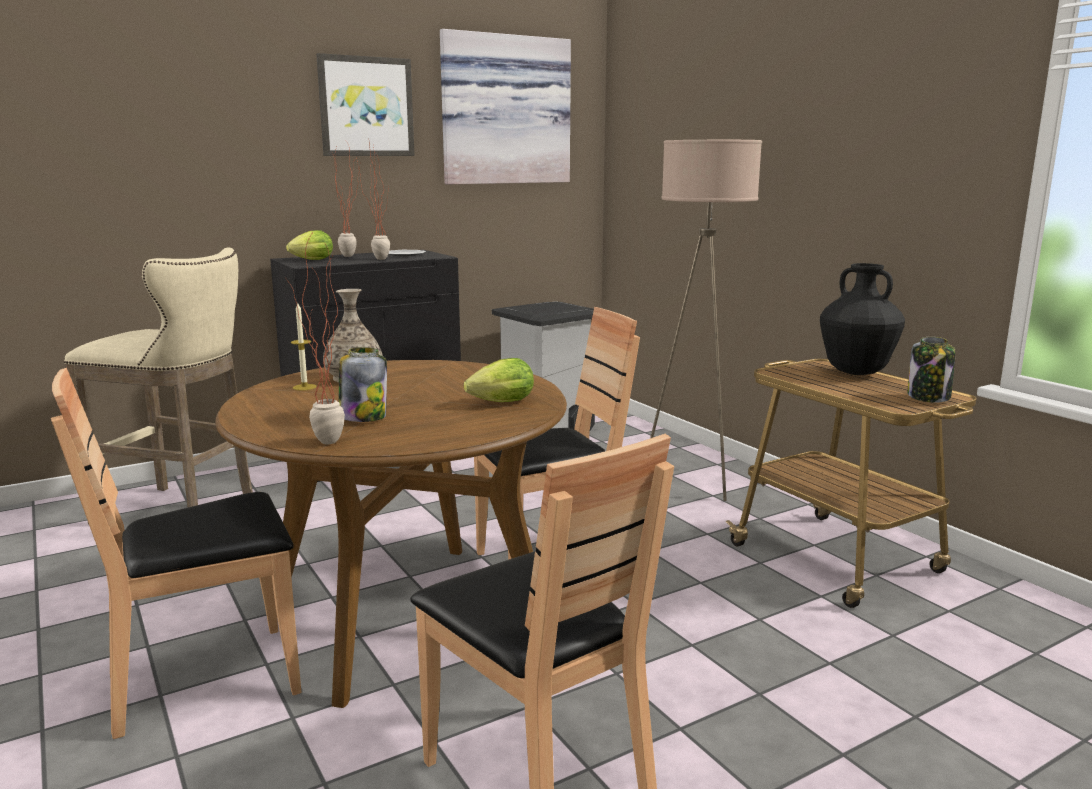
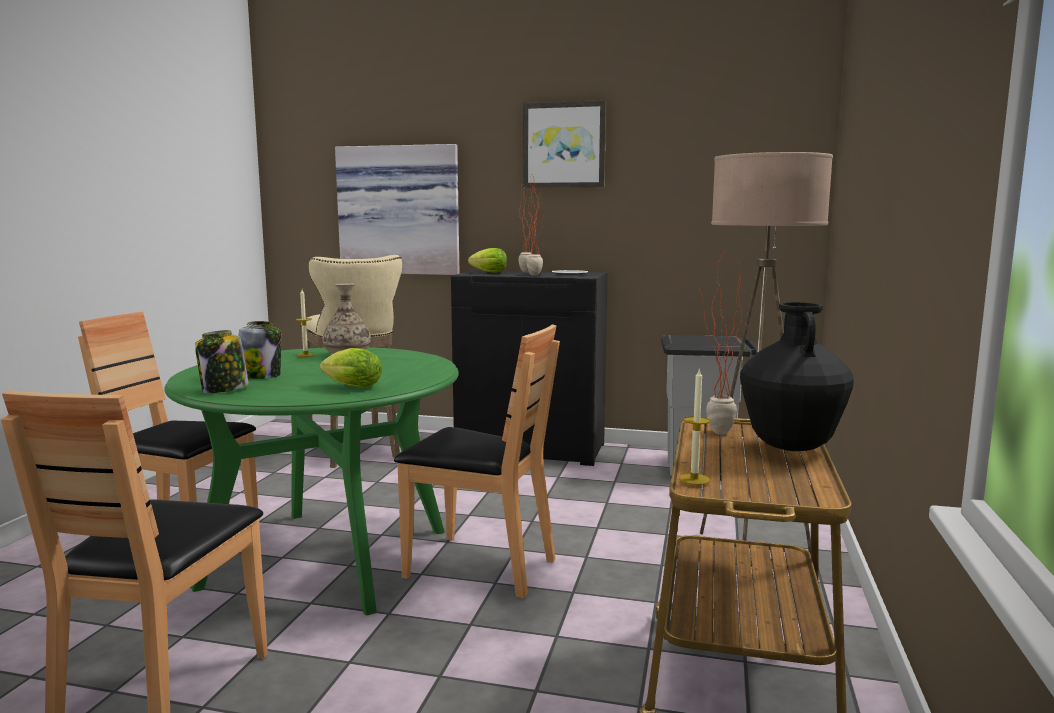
camera: 45 degrees right, 5 degrees down
brown dining table [215,360,567,708] -> green dining table [164,347,459,615]
potted plant [285,231,345,444] -> potted plant moved to [698,253,743,434]
picture [440,29,571,184] -> picture moved to [335,144,460,275]
jar [908,337,956,403] -> jar moved to [195,330,249,393]
none -> candle [679,370,710,485]

